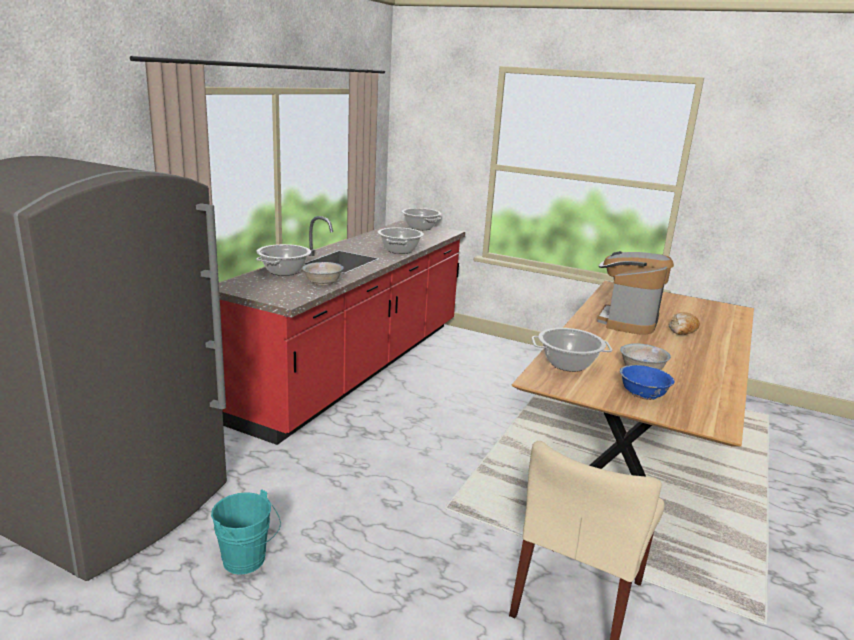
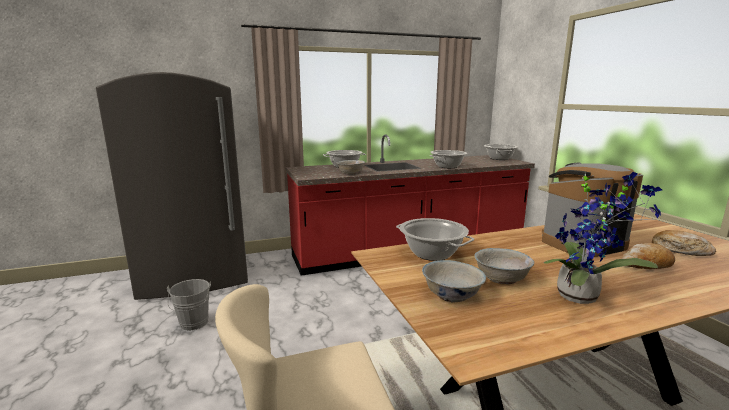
camera: 45 degrees right, 5 degrees down
turquoise bucket [211,489,281,575] -> grey bucket [167,279,211,331]
blue bowl [620,365,675,400] -> white bowl [422,260,486,302]
none -> potted plant [544,172,662,304]
none -> bread [652,230,716,256]

